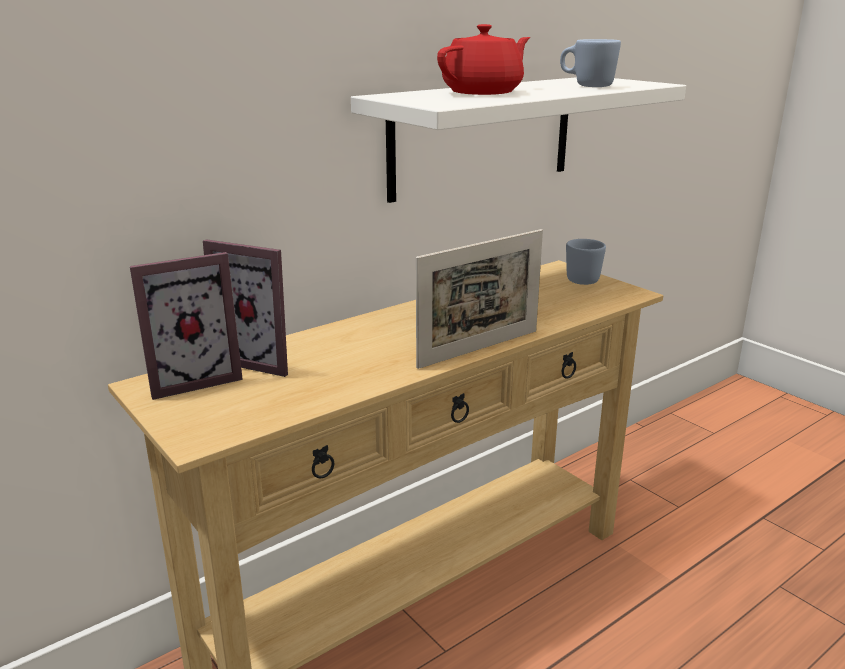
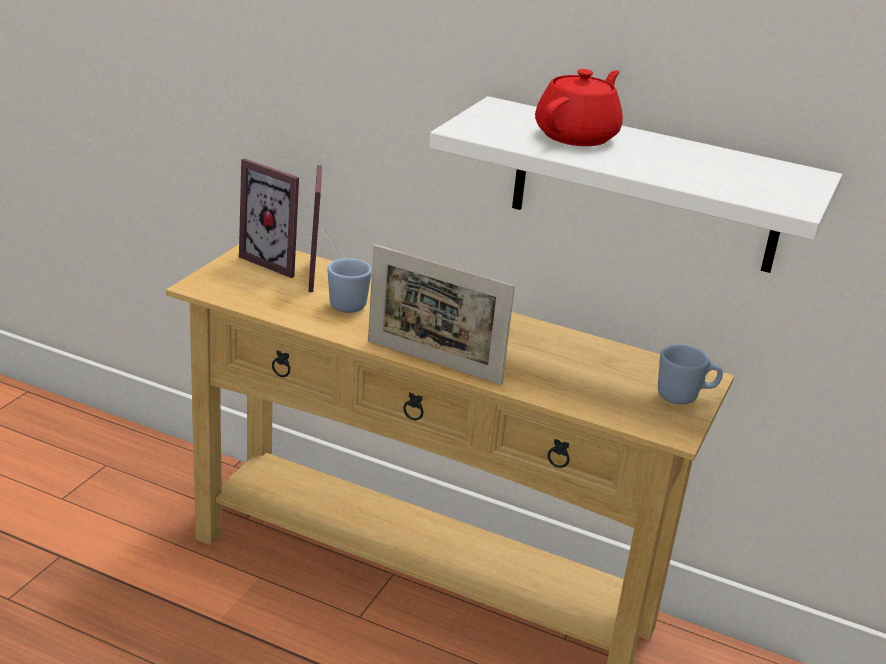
camera: 60 degrees right, 5 degrees up
red teapot [437,24,531,95] -> red teapot turned 75 degrees counterclockwise [535,69,623,146]
blue mug [560,39,621,87] -> blue mug moved to [328,258,372,313]

